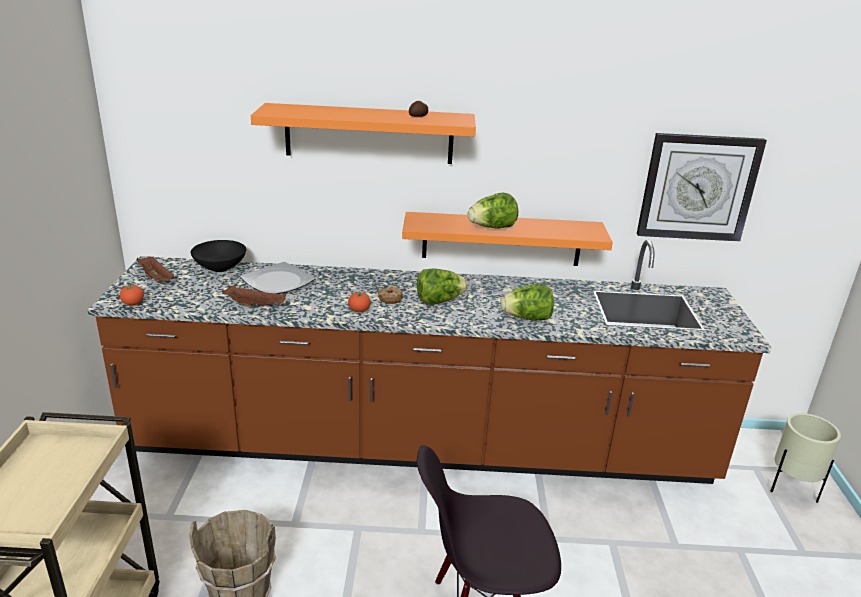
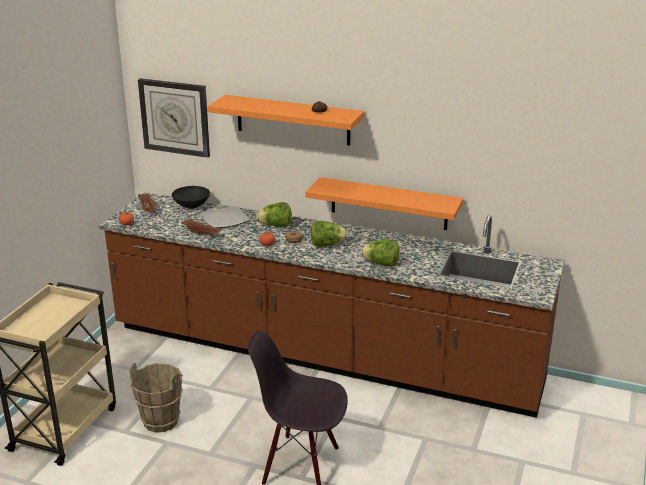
camera: 20 degrees right, 0 degrees up
lettuce [468,193,518,229] -> lettuce moved to [256,202,291,227]
wall clock [637,133,767,241] -> wall clock moved to [138,78,210,158]
beige planter [771,413,841,503] -> none

